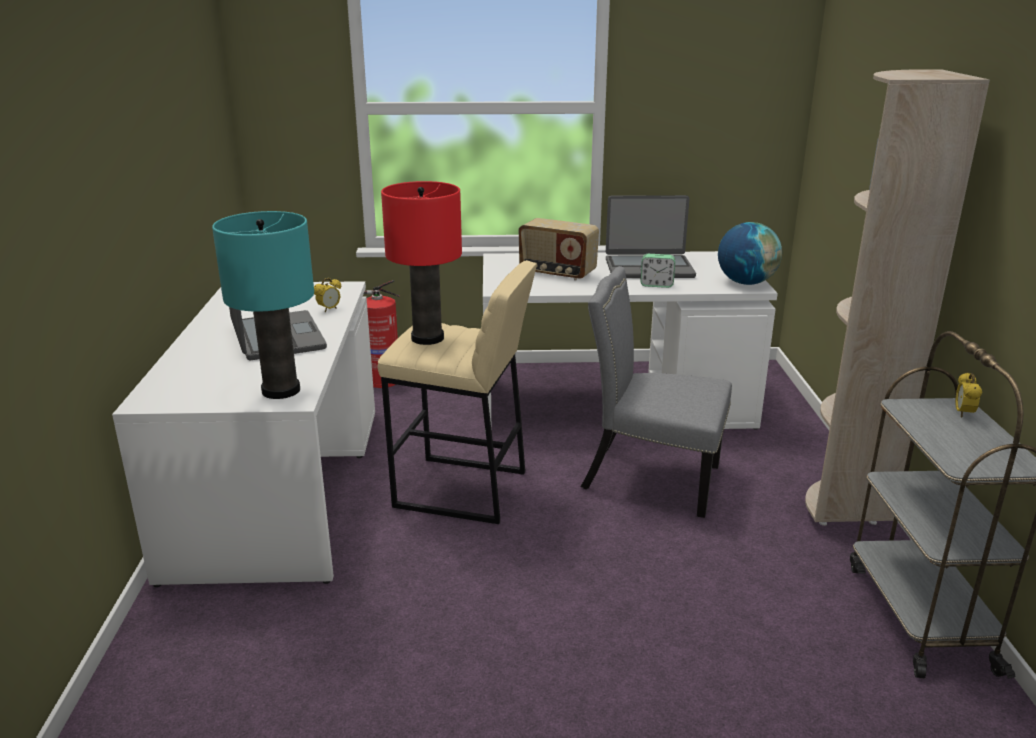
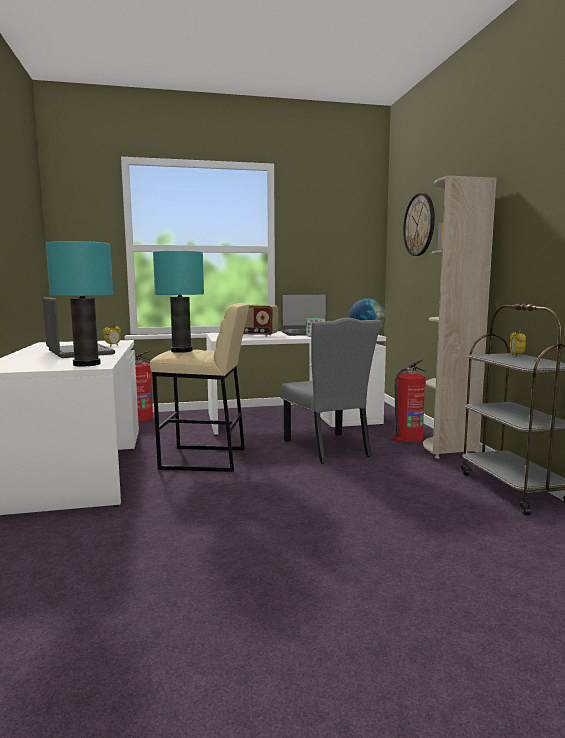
camera: 10 degrees left, 15 degrees down
red table lamp [381,181,462,345] -> turquoise table lamp [153,251,204,353]
grey chair [581,266,732,518] -> grey chair turned 120 degrees counterclockwise [281,318,381,464]
none -> fire extinguisher [393,359,425,442]
none -> wall clock [403,193,435,256]

